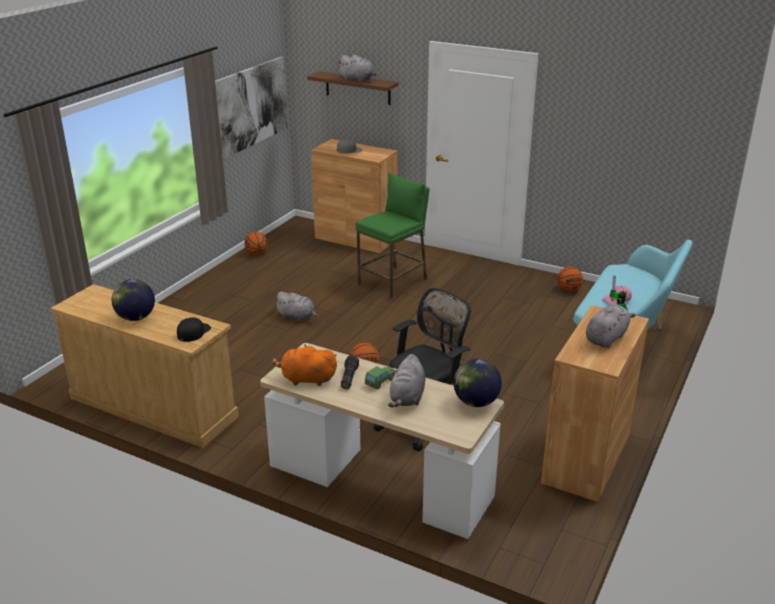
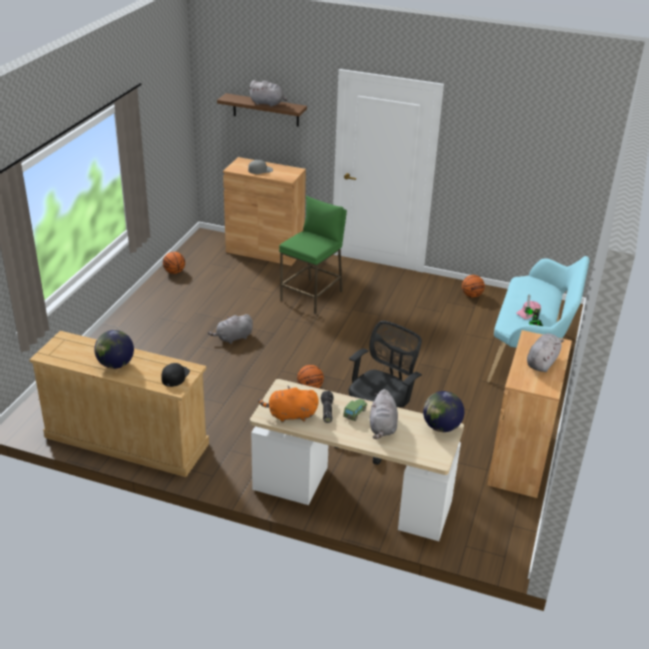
camera: 10 degrees left, 5 degrees up
picture [215,56,288,159] -> none
grey plush toy [274,291,317,322] -> grey plush toy turned 135 degrees clockwise [208,314,253,344]

